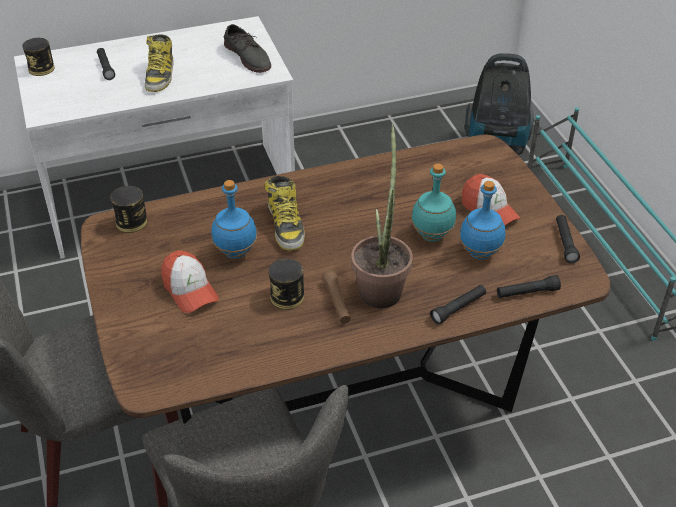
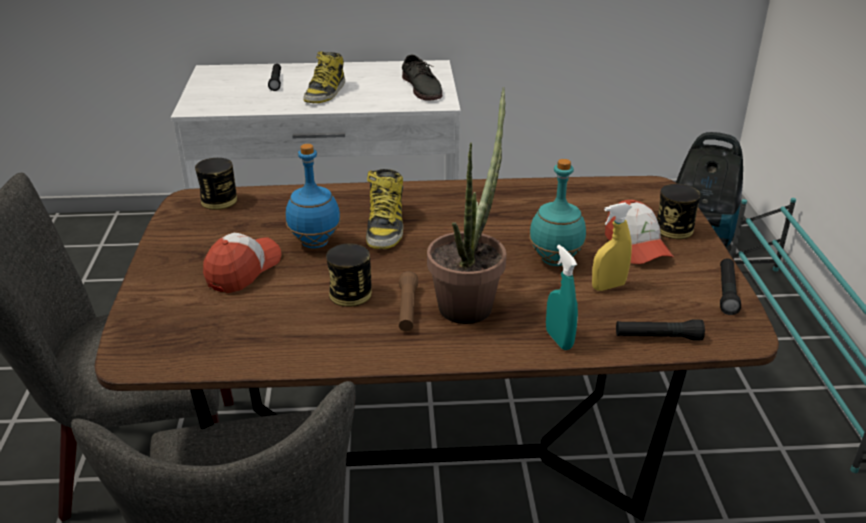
camera: 15 degrees right, 10 degrees down
can [22,38,54,76] -> can moved to [657,184,700,239]
cap [161,250,219,313] -> cap turned 135 degrees counterclockwise [203,233,281,293]
black flashlight [430,285,486,324] -> turquoise spray bottle [546,245,578,350]
blue bottle [459,181,505,260] -> yellow spray bottle [592,202,632,291]

